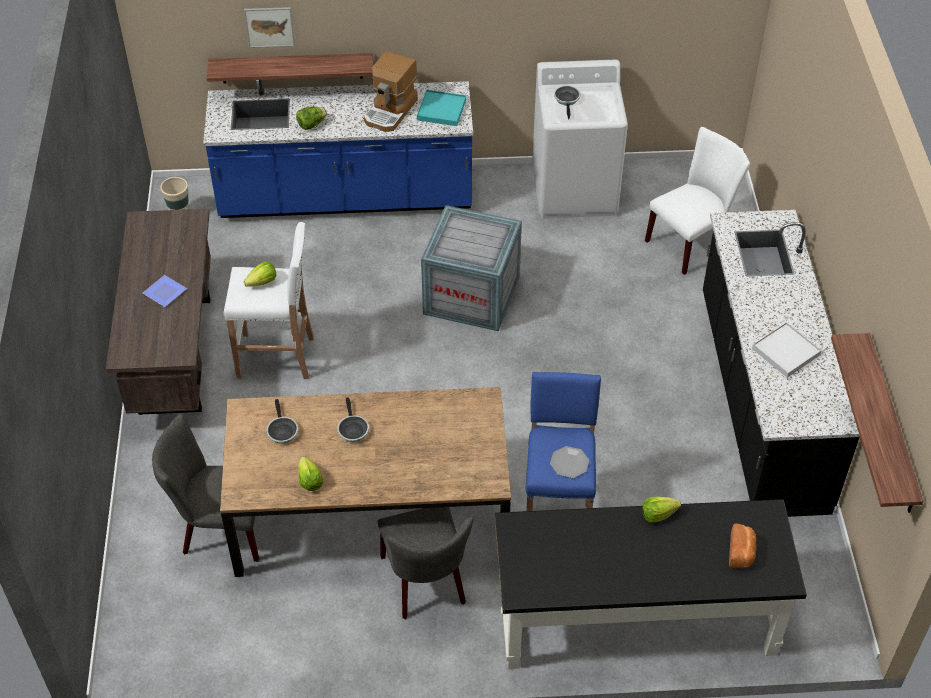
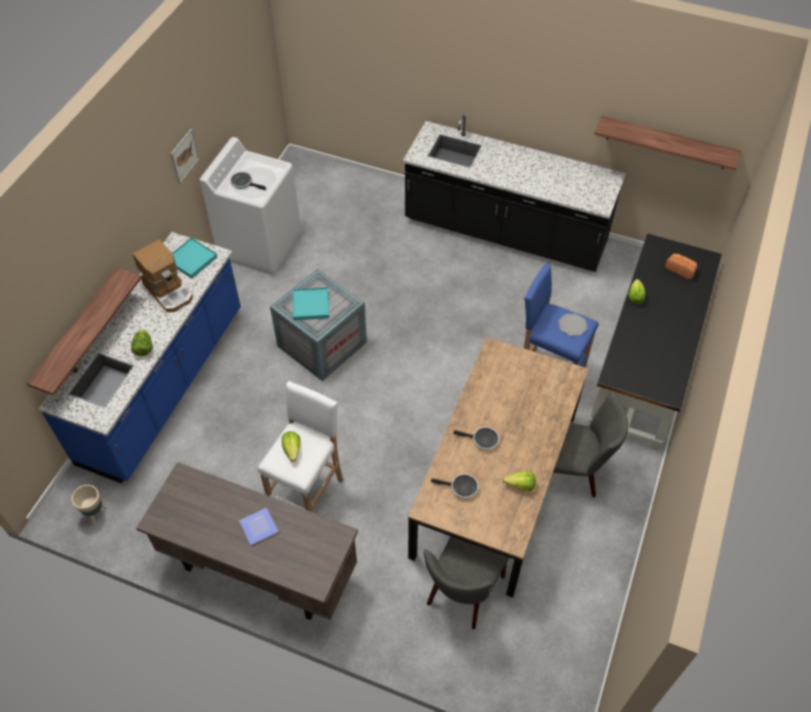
camera: 65 degrees left, 5 degrees up
picture [244,7,295,48] -> picture moved to [170,129,199,184]
white chair [645,127,750,275] -> none
white tray [752,322,822,377] -> none
none -> turquoise tray [293,287,329,320]

